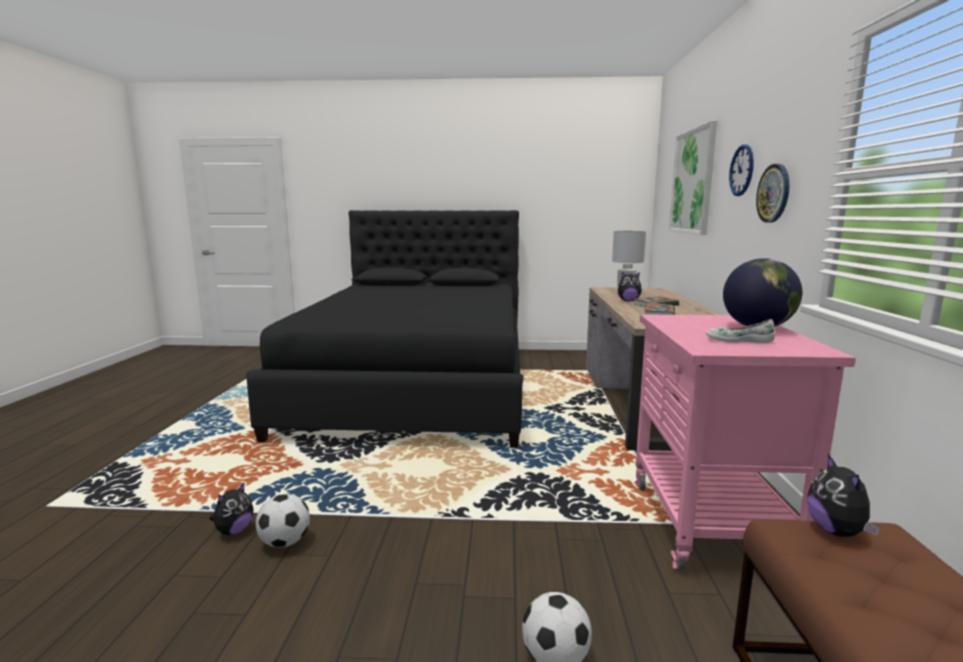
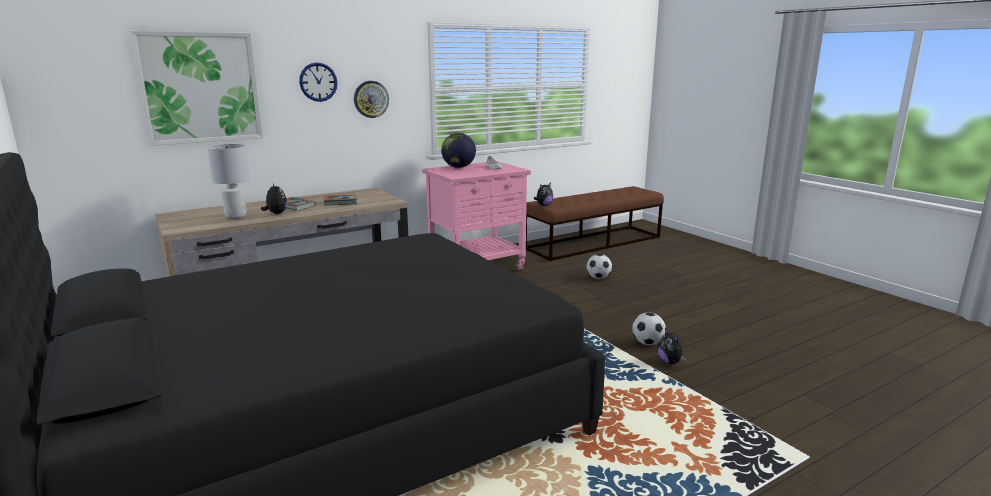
camera: 125 degrees left, 5 degrees up
plush toy [210,483,254,535] -> plush toy turned 105 degrees counterclockwise [657,328,687,364]

